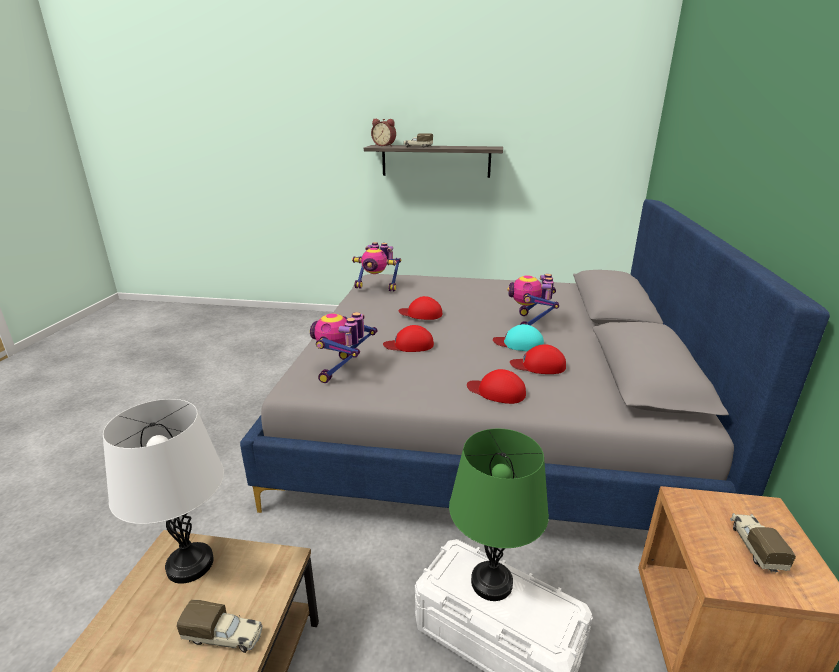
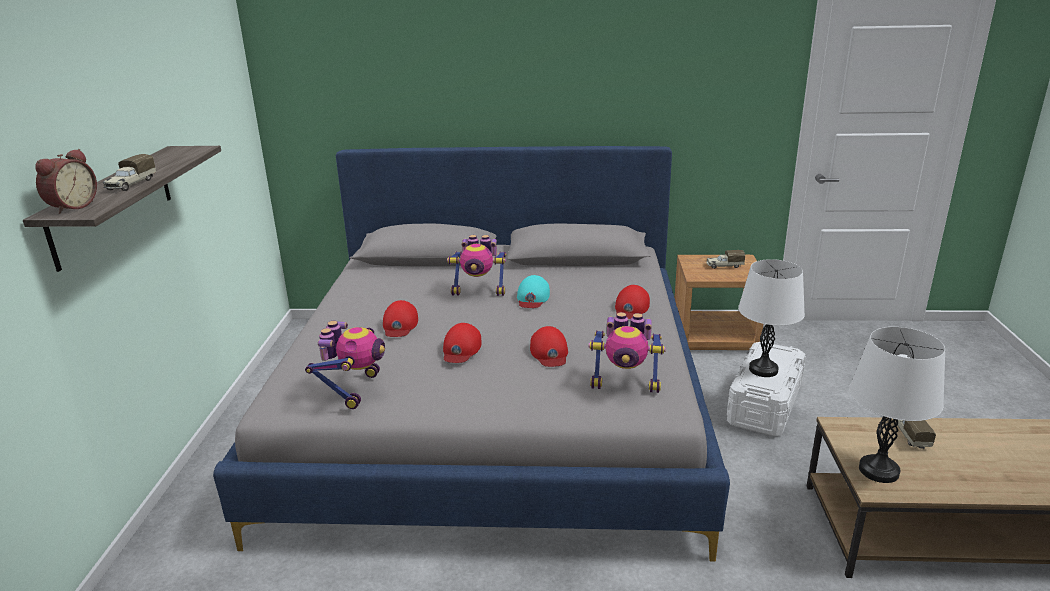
camera: 95 degrees left, 0 degrees up
green table lamp [449,429,549,601] -> white table lamp [738,259,805,377]
red cap [510,344,566,374] -> red cap moved to [383,300,418,337]

